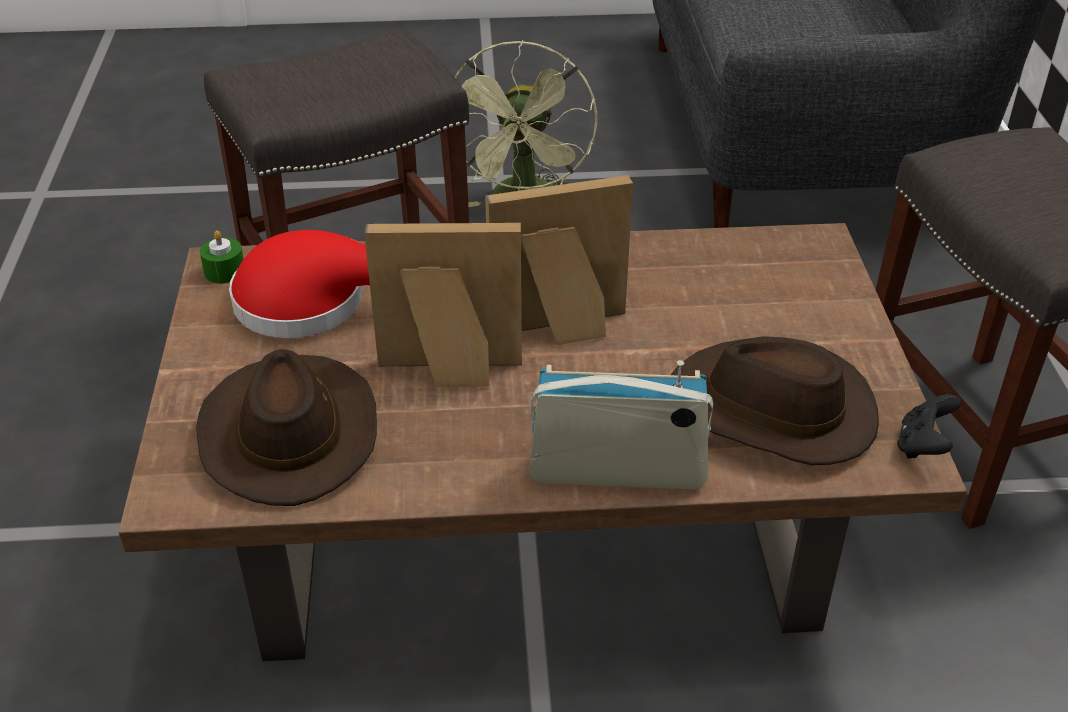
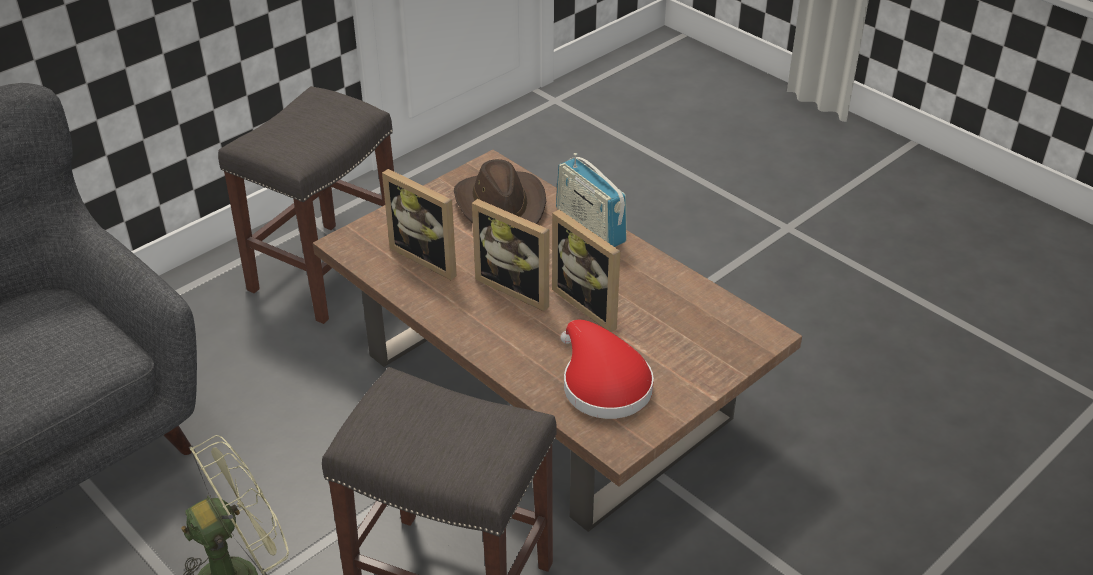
camera: 130 degrees left, 0 degrees up
brown hat [196,349,377,506] -> none
green candle [200,230,244,283] -> none
black game controller [897,394,961,459] -> none
none -> picture frame [382,169,457,280]

